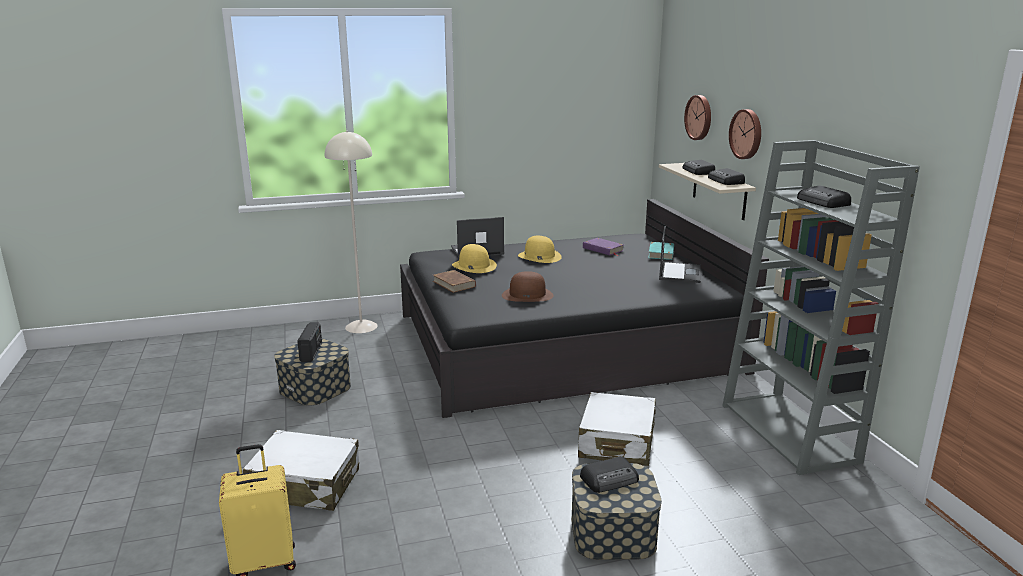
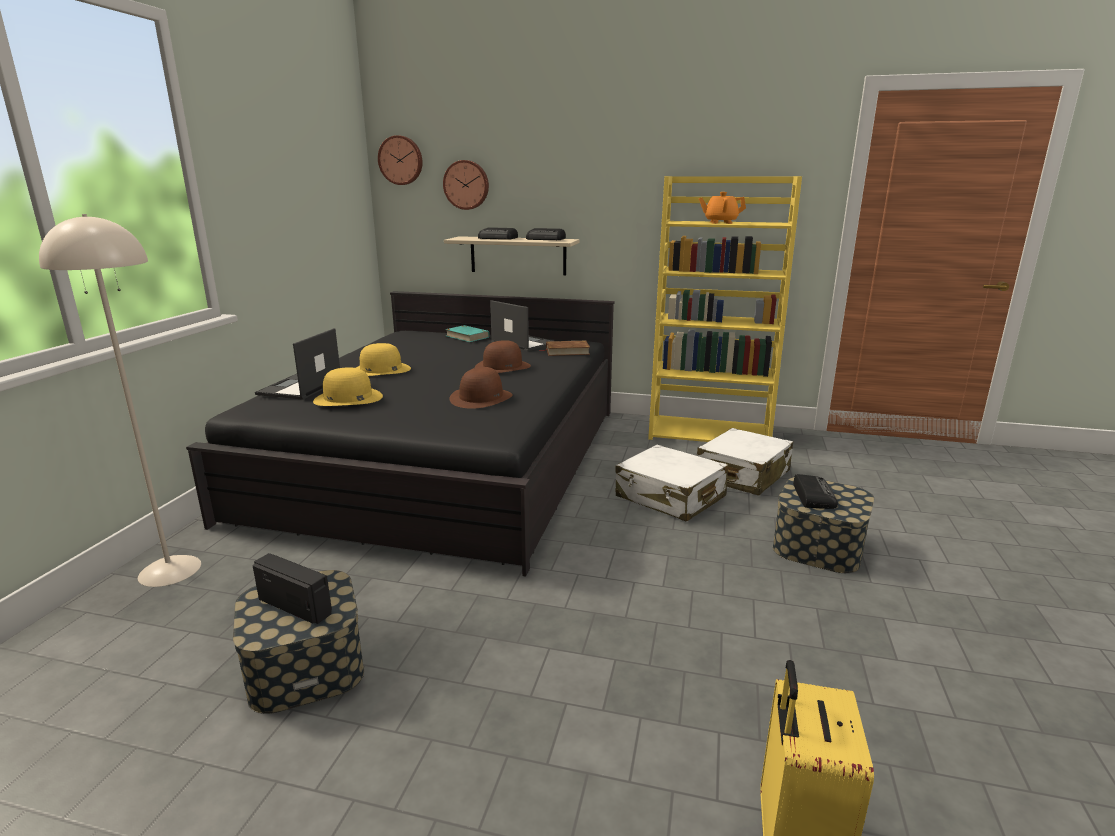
camera: 60 degrees left, 0 degrees up
white suitcase [243,430,359,511] -> white suitcase moved to [697,428,793,495]
brown book [433,270,476,293] -> brown book moved to [540,341,590,356]
purple book [583,238,624,256] -> none
grey bookcase [722,140,920,475] -> yellow bookcase [648,176,802,442]
wall clock [729,109,761,159] -> wall clock moved to [378,135,423,185]
radio [797,185,851,208] -> orange teapot [699,192,746,224]
none -> brown hat [475,340,531,373]

